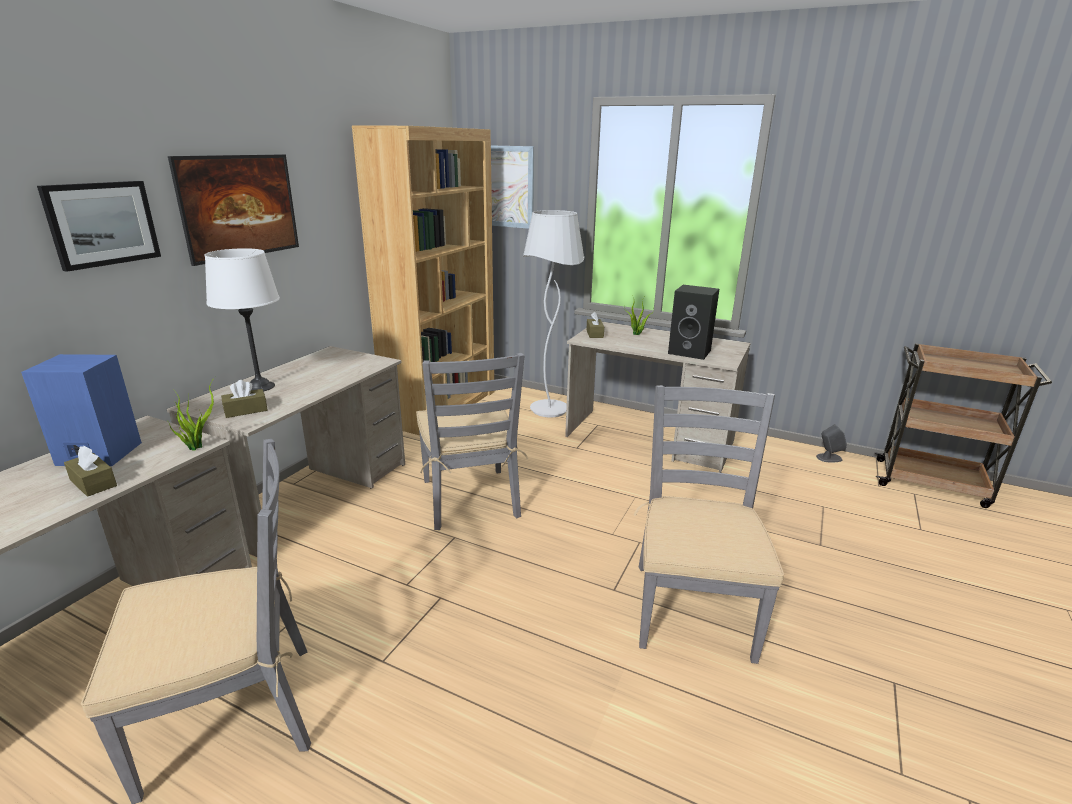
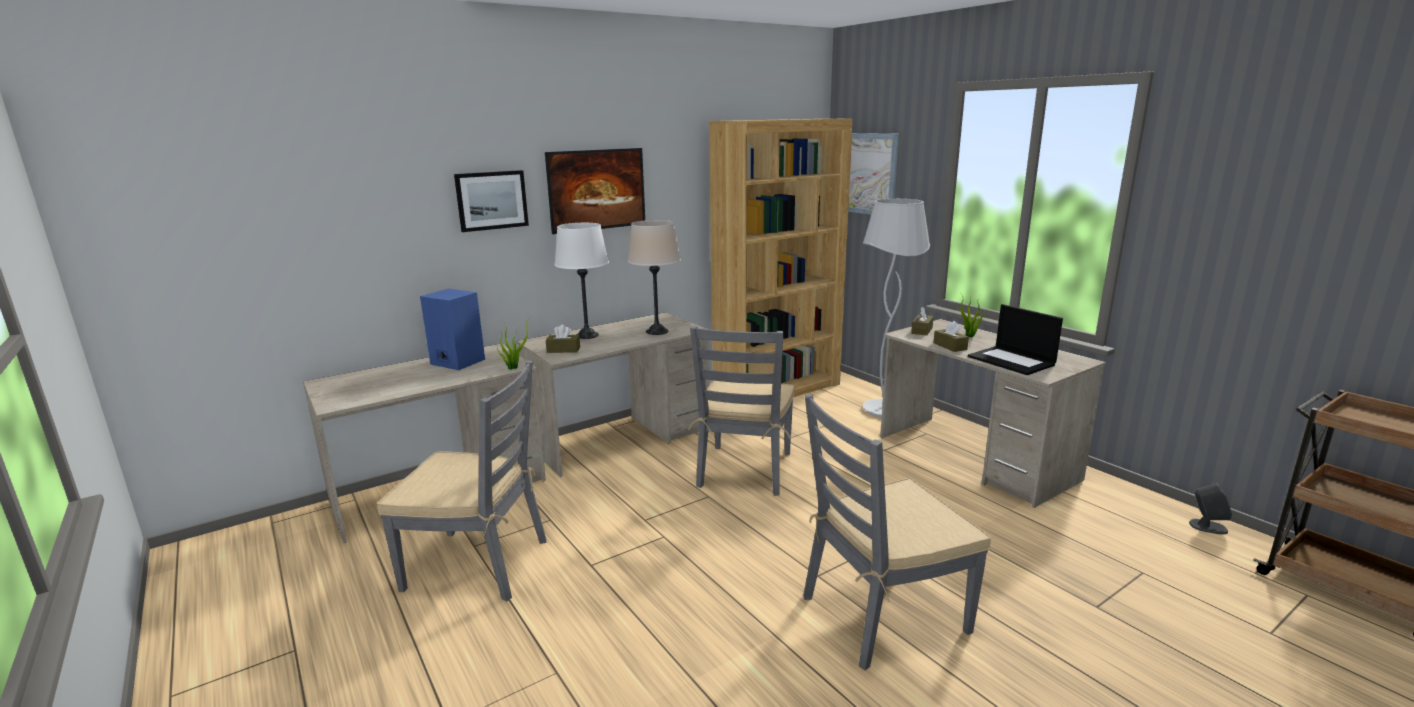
camera: 30 degrees right, 5 degrees down
brown tissue box [64,445,117,497] -> brown tissue box moved to [934,321,969,352]
grey chair [634,385,784,664] -> grey chair turned 150 degrees counterclockwise [803,394,991,671]
black speaker [668,285,719,360] -> laptop [968,304,1063,375]
none -> beige table lamp [628,220,681,335]

